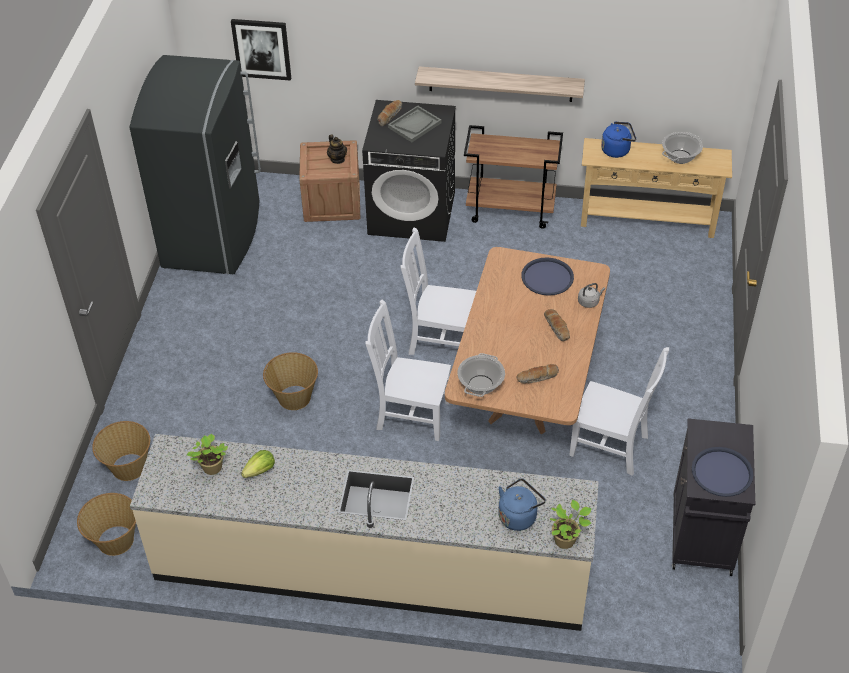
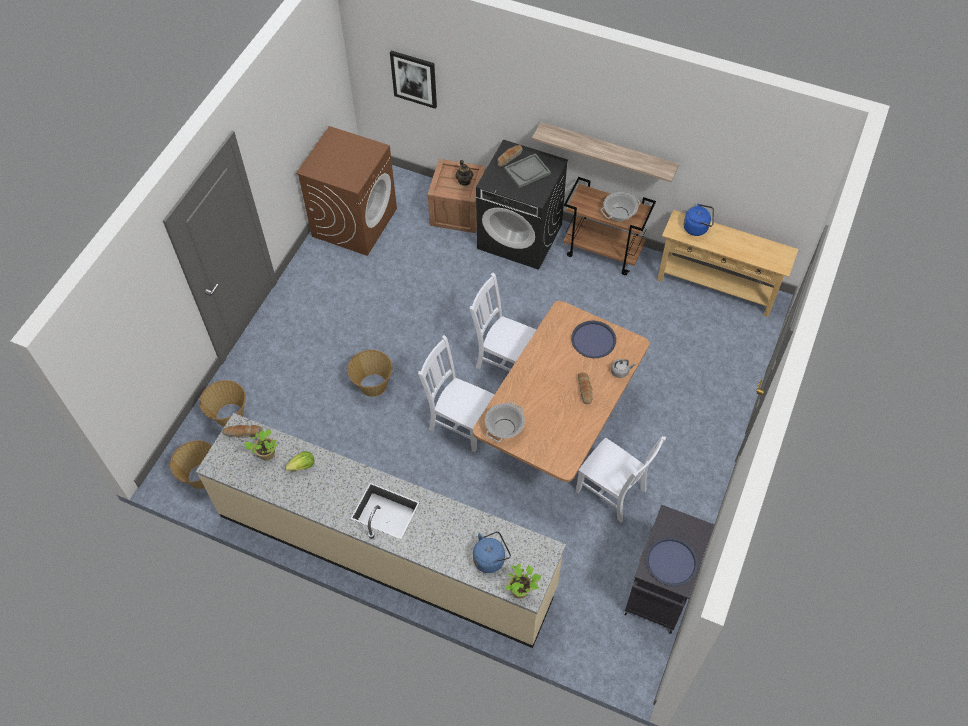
camera: 15 degrees right, 10 degrees up
grey fridge [130,55,261,274] -> brown washing machine [296,126,397,256]
bread [516,364,559,384] -> bread moved to [222,425,262,438]
cooking pot [662,132,703,164] -> cooking pot moved to [601,192,641,221]

